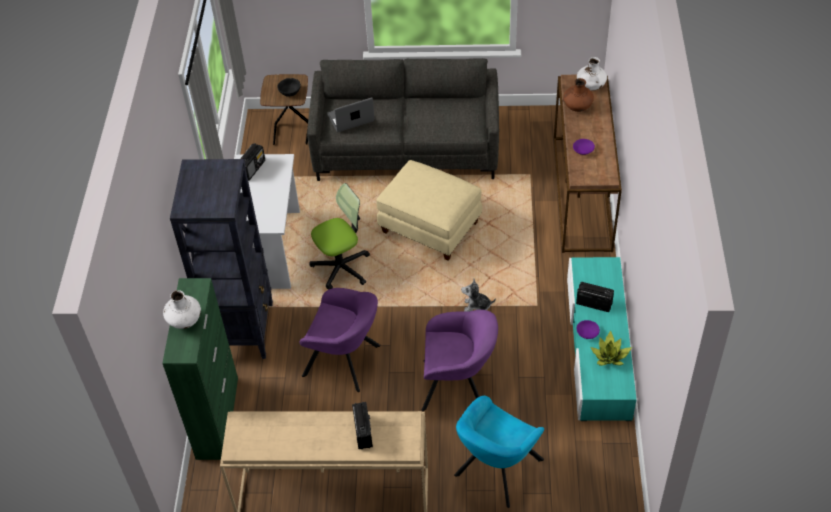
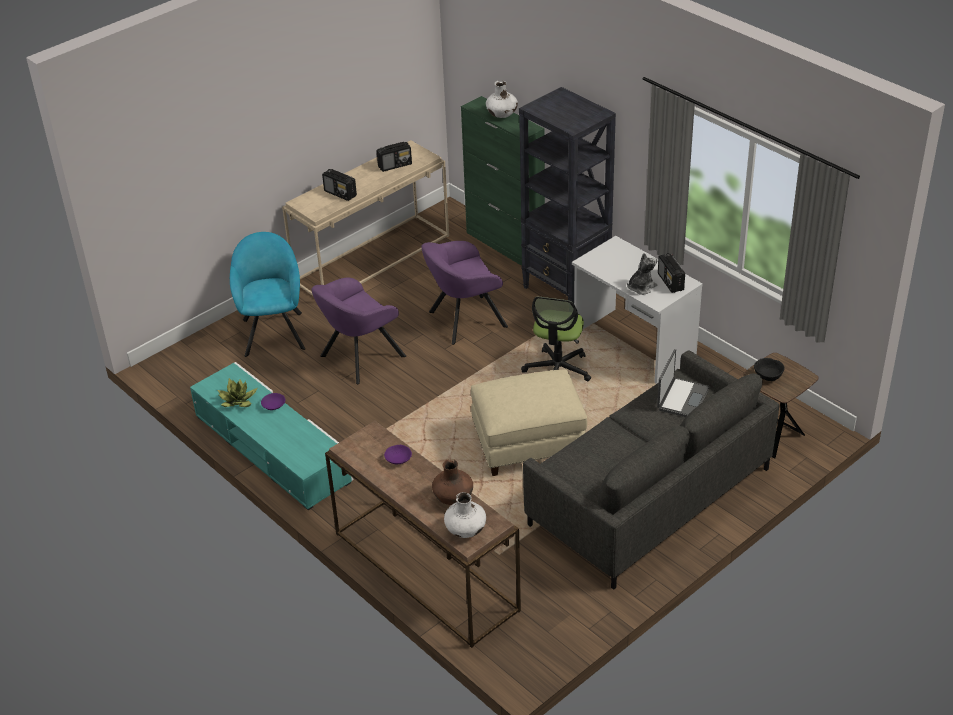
camera: 135 degrees right, 10 degrees down
plush toy [461,279,496,312] -> plush toy moved to [627,253,657,295]
radio [576,282,614,312] -> radio moved to [377,142,412,172]

